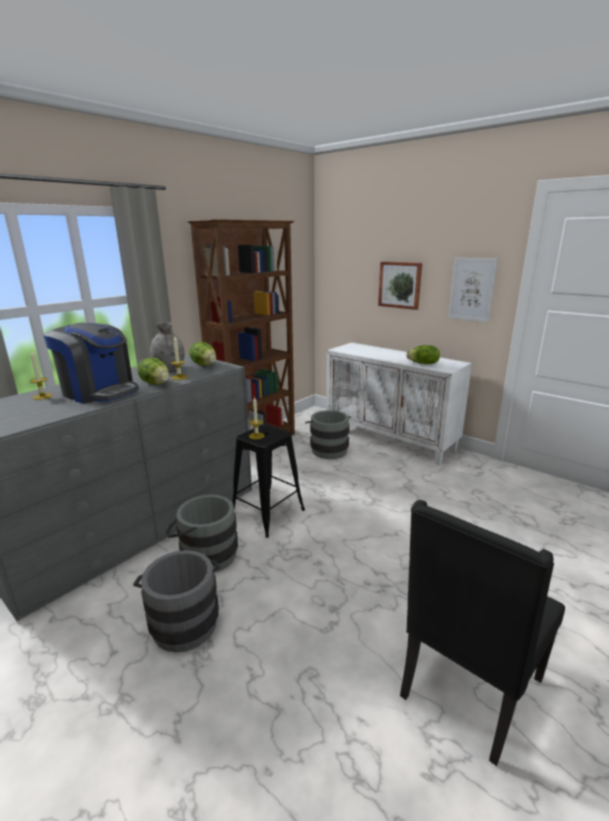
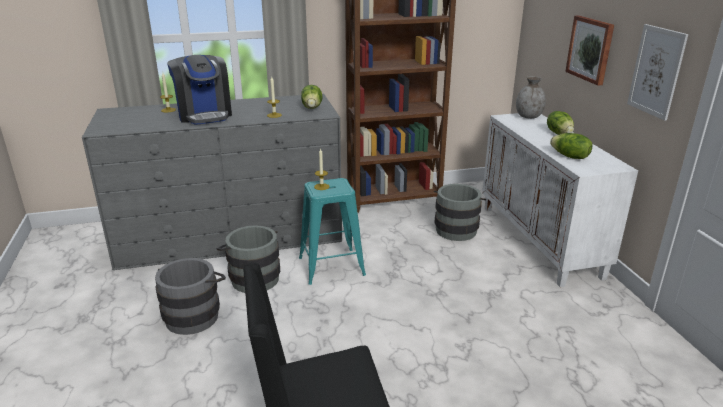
camera: 35 degrees right, 5 degrees up
lettuce [137,358,169,385] -> lettuce moved to [547,111,574,135]
grey vase [150,323,185,371] -> grey vase moved to [516,76,546,119]
black stool [233,424,305,538] -> turquoise stool [299,178,366,285]

